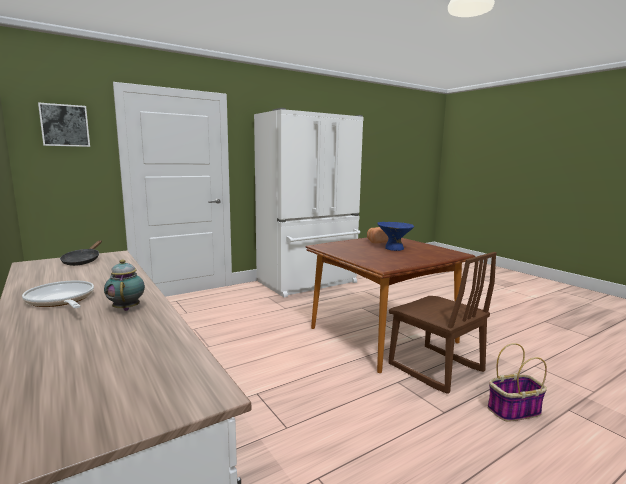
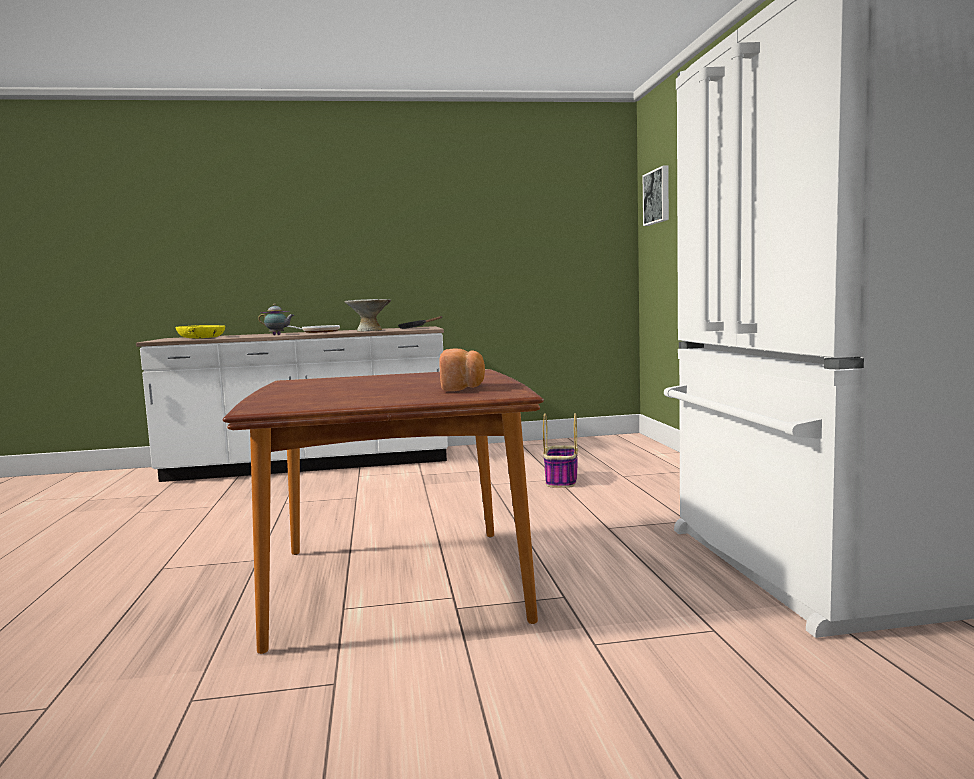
camera: 115 degrees right, 5 degrees down
blue bowl [377,222,414,251] -> none
brown chair [389,252,497,394] -> none
basket [487,343,547,421] -> basket moved to [543,413,578,488]
none -> yellow bowl [176,325,225,338]
none -> grey bowl [344,299,391,331]

